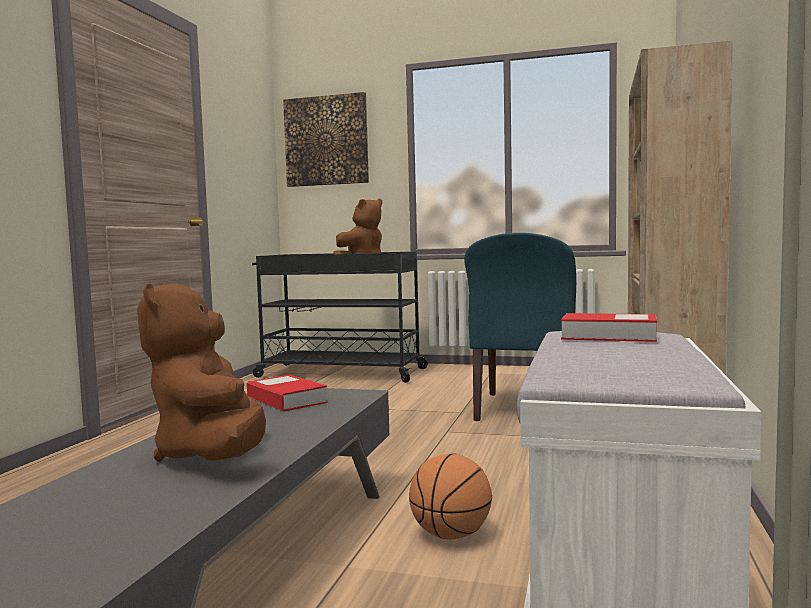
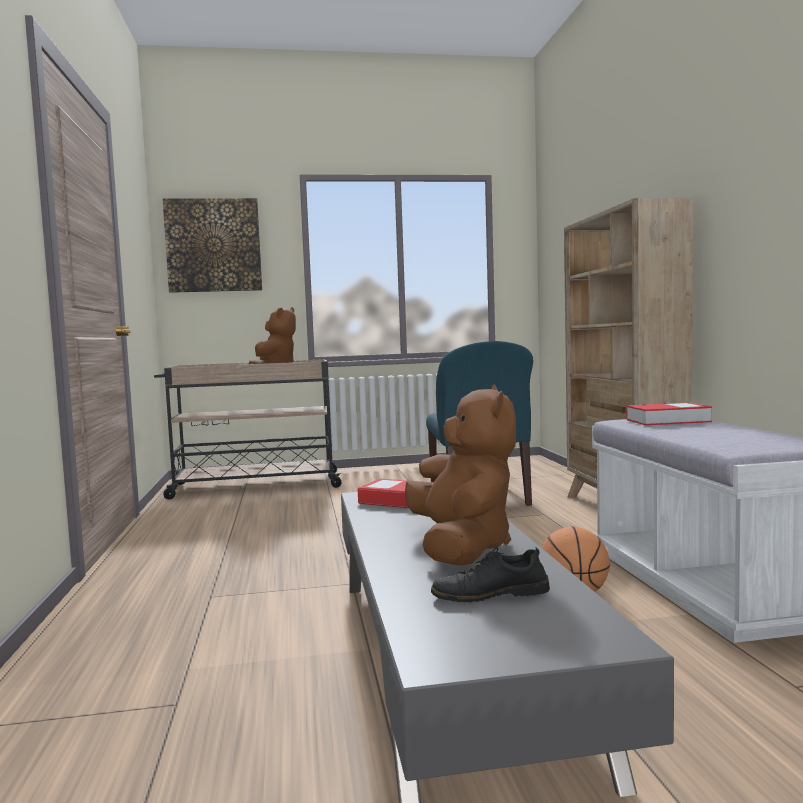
camera: 25 degrees left, 0 degrees up
brown plush toy [137,283,266,462] -> brown plush toy turned 150 degrees counterclockwise [405,384,516,566]
black cart [252,252,429,383] -> beige cart [154,359,342,500]
none -> black shoe [431,547,550,602]

